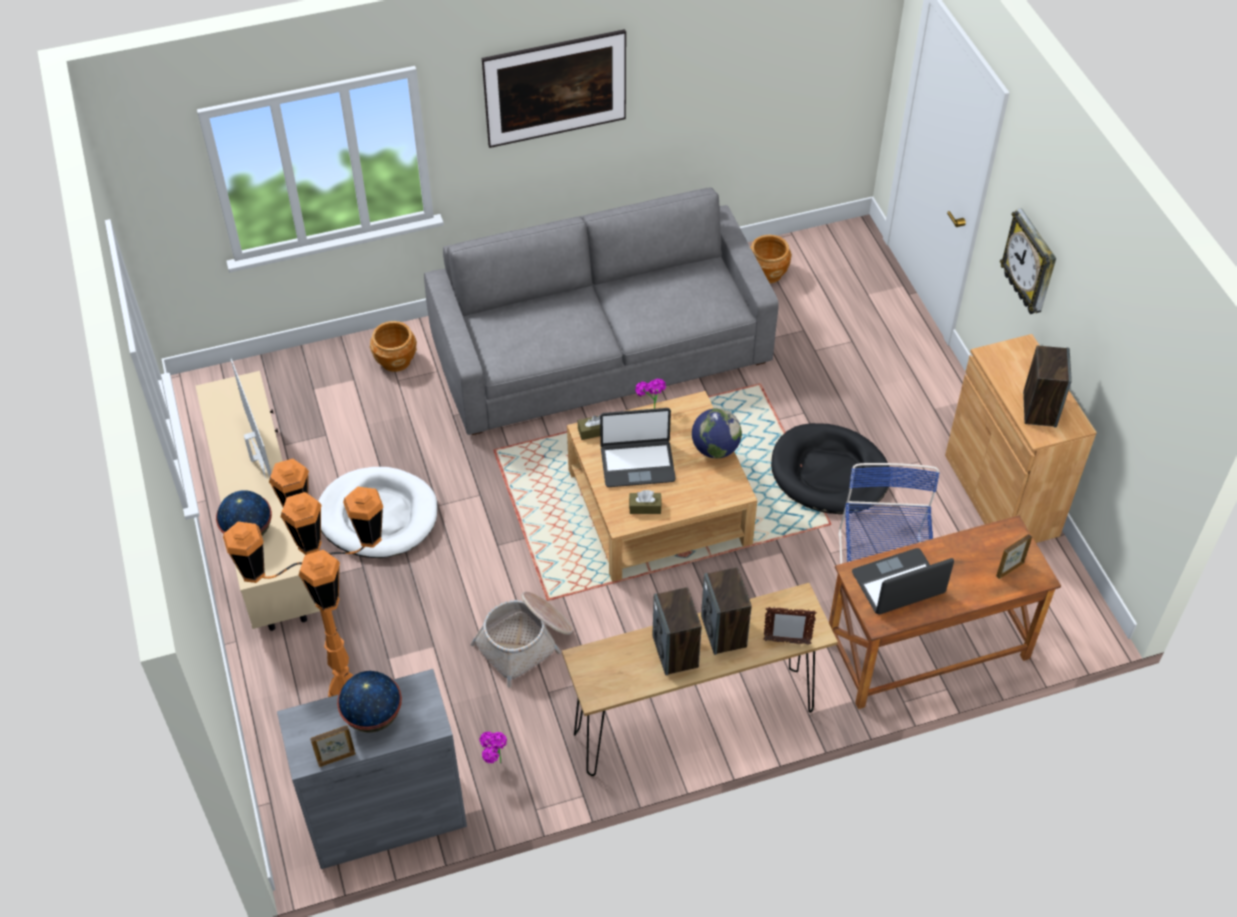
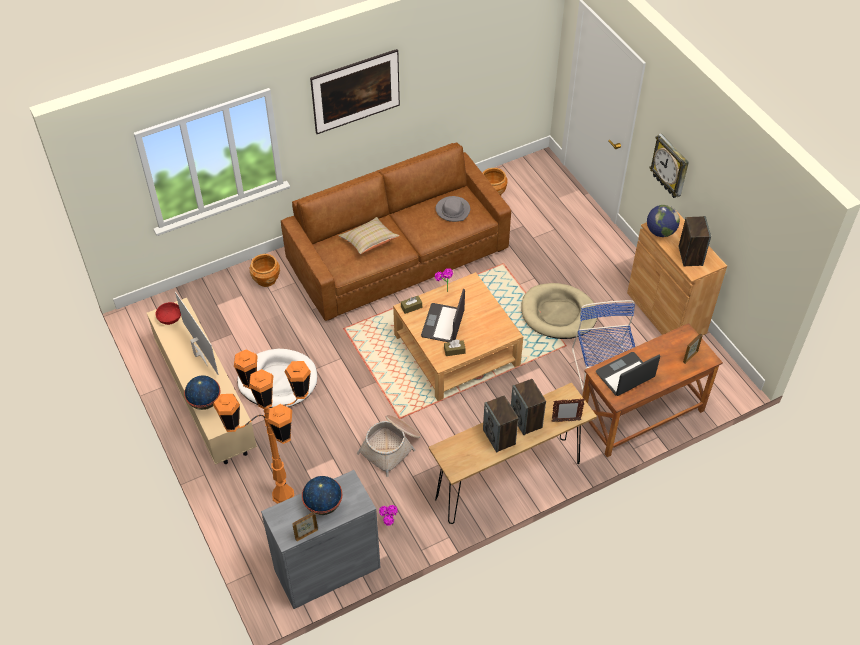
camera: 10 degrees left, 0 degrees up
grey sofa [424,188,779,435] -> brown sofa [281,143,511,321]
laptop [600,408,676,487] -> laptop turned 120 degrees clockwise [421,289,465,342]
globe [692,408,742,458] -> globe moved to [647,205,680,237]
black dog bed [771,423,891,514] -> beige dog bed [521,283,598,339]
none -> red bowl [156,302,181,325]
none -> beige pillow [338,217,400,254]
none -> grey hat [436,196,470,222]

